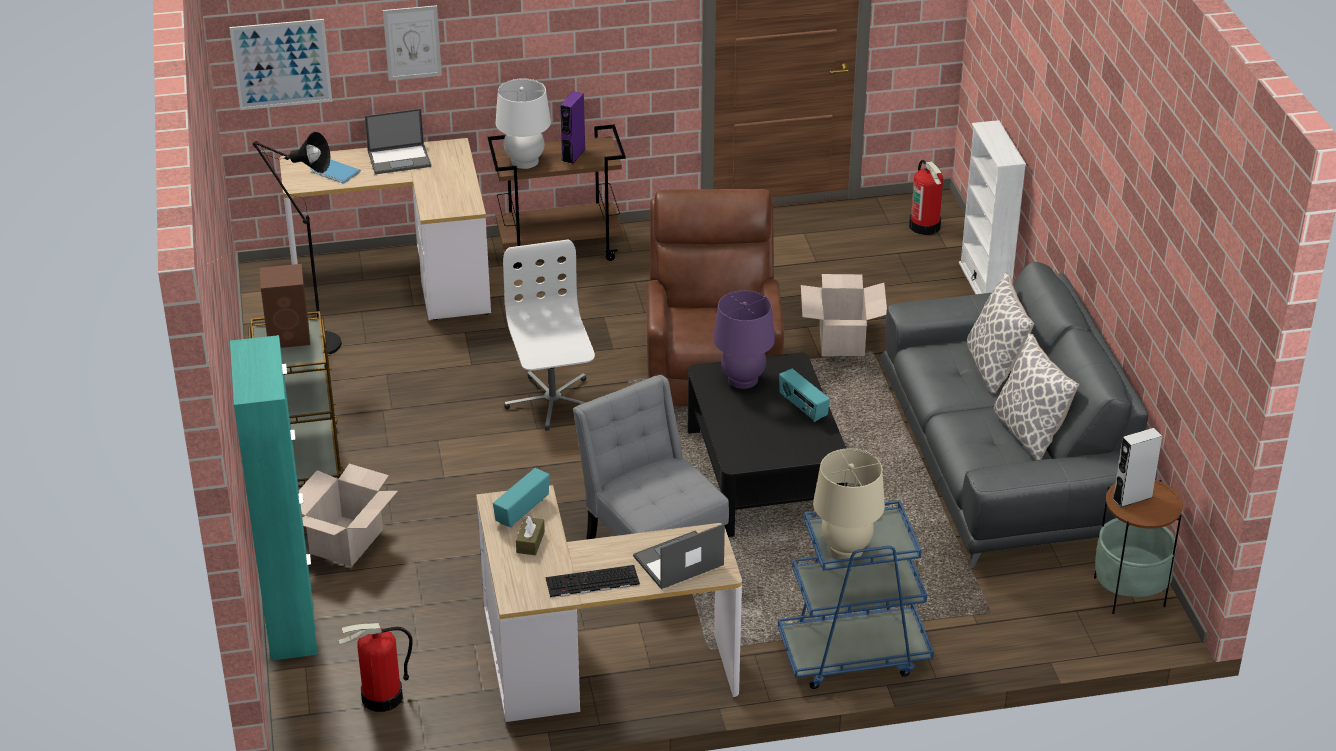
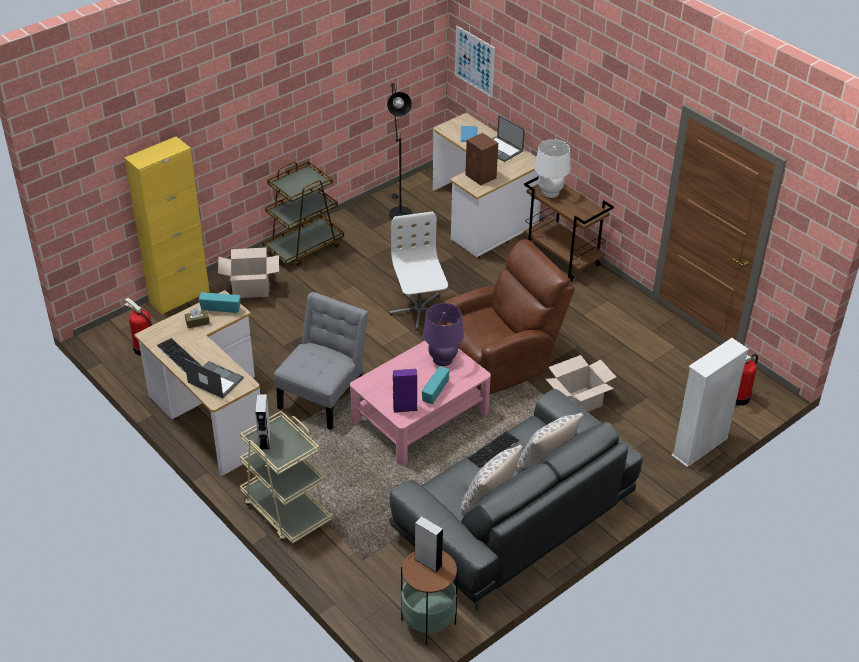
camera: 60 degrees right, 5 degrees up
turquoise cabinet [230,335,318,661] -> yellow cabinet [124,137,210,315]
brown speaker [260,264,310,348] -> brown speaker moved to [465,133,498,186]
picture [383,5,442,81] -> none
white office chair [503,240,595,431] -> white office chair turned 60 degrees counterclockwise [389,212,448,331]
purple speaker [560,91,586,164] -> purple speaker moved to [393,369,418,413]
black coffee table [688,352,847,537] -> pink coffee table [350,341,491,465]
blue cart [778,500,934,689] -> beige cart [240,411,332,544]
beige table lamp [813,449,885,559] -> grey speaker [255,394,271,450]
none -> keyboard [468,431,519,468]

